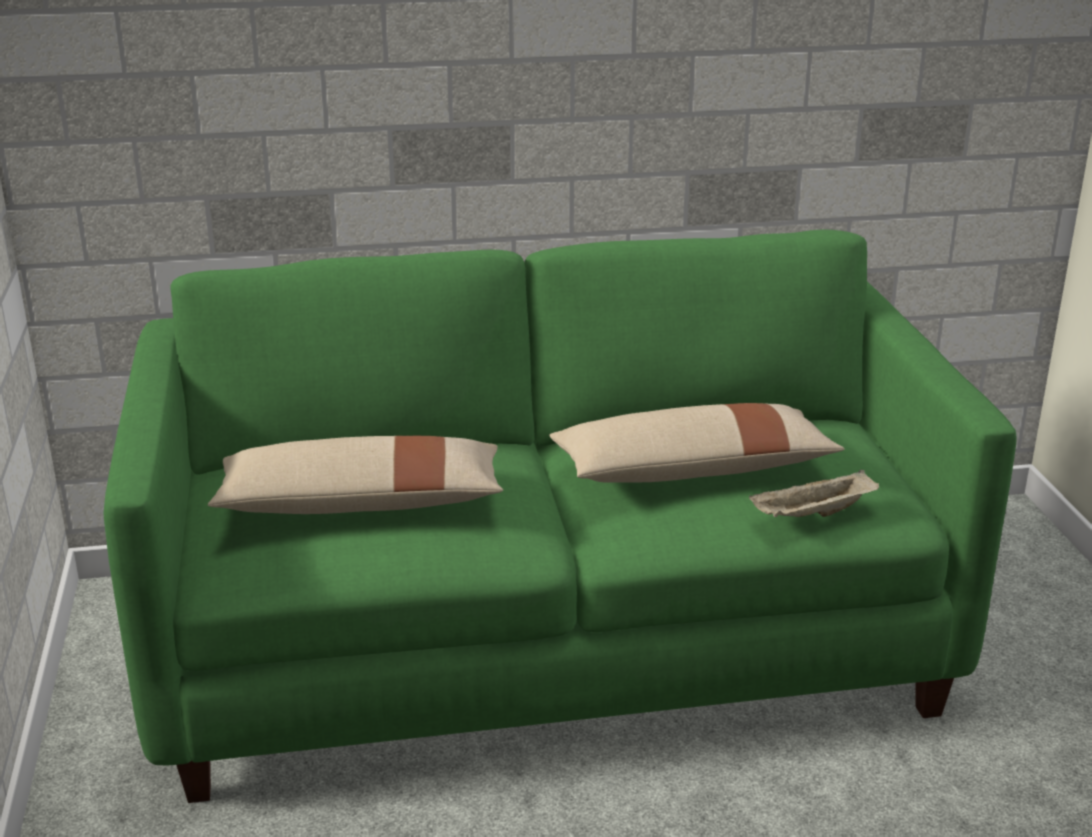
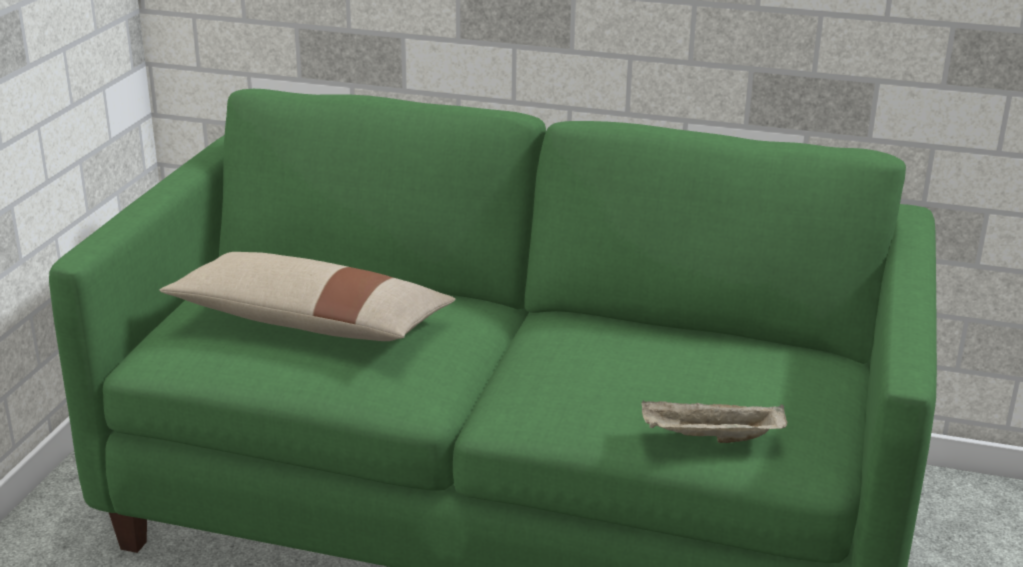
camera: 25 degrees right, 0 degrees up
beige pillow [549,403,845,483] -> none

